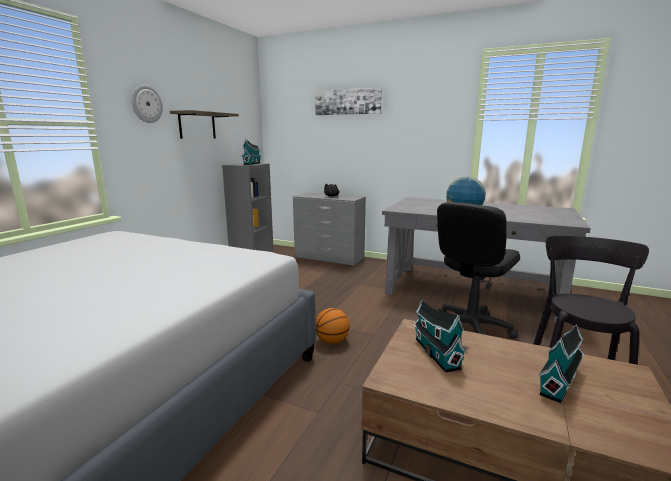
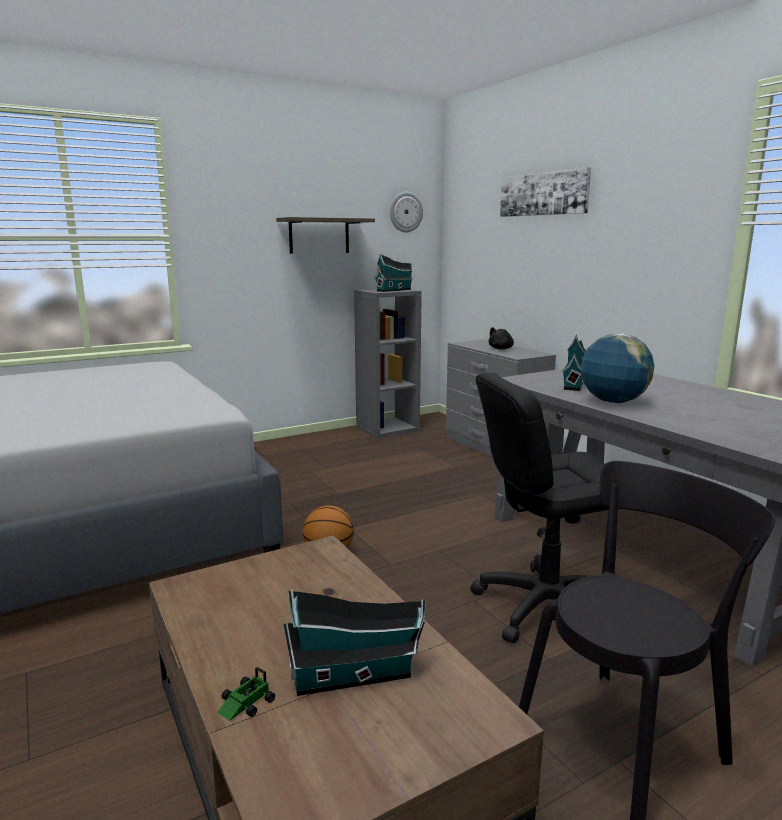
camera: 35 degrees right, 0 degrees up
wall clock [132,85,163,123] -> wall clock moved to [390,192,423,232]
toy house [413,300,467,373] -> toy house moved to [562,334,587,391]
none -> toy car [217,667,275,721]

